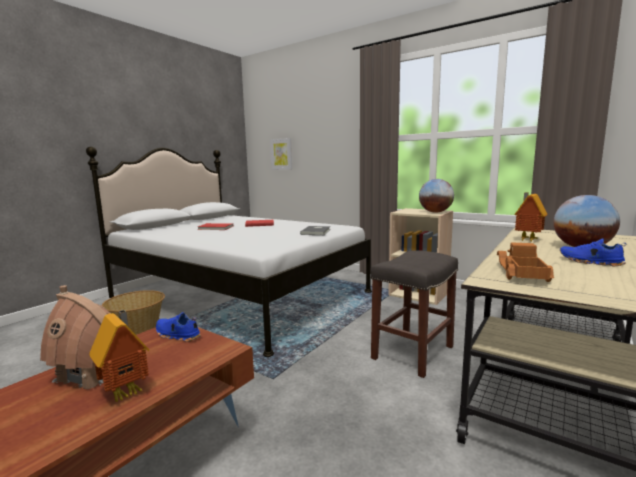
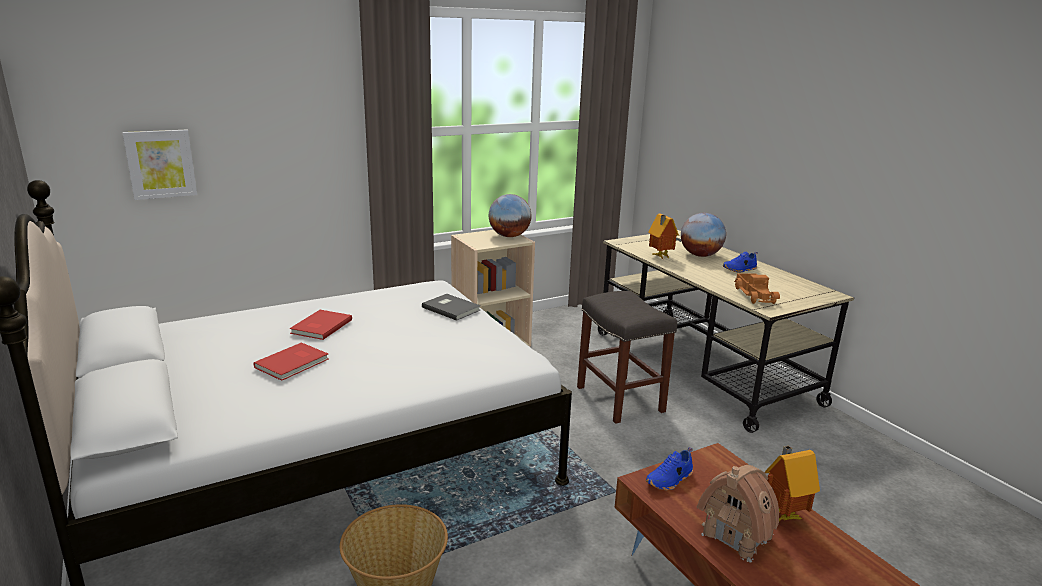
camera: 65 degrees left, 10 degrees up
toy truck [497,243,554,282] -> toy truck turned 135 degrees counterclockwise [734,273,780,304]

